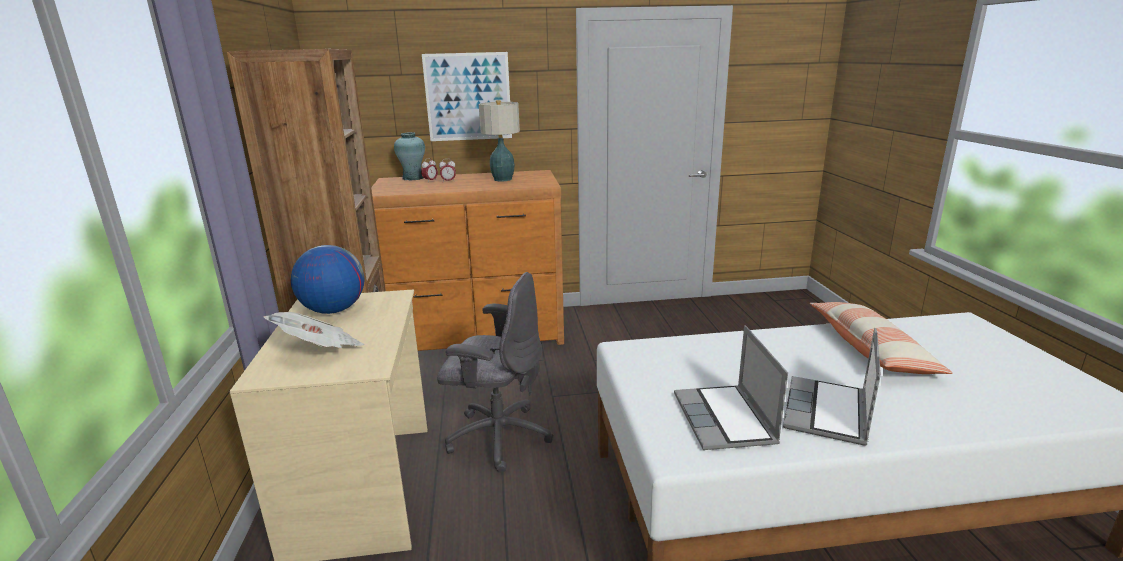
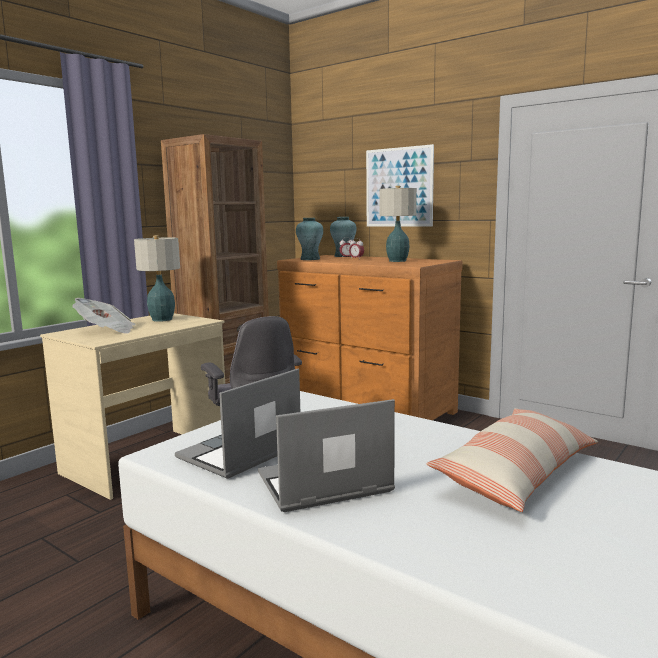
camera: 45 degrees right, 10 degrees down
globe [291,245,365,314] -> table lamp [134,235,180,322]
none -> turquoise vase [296,218,323,260]

